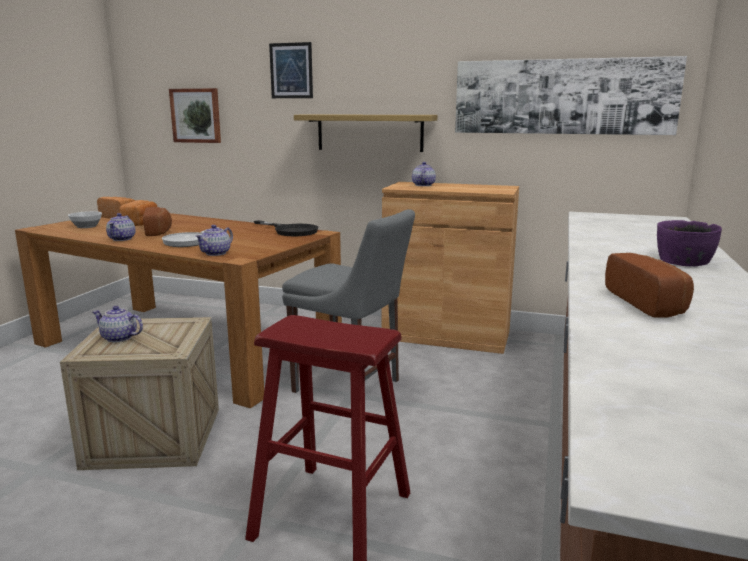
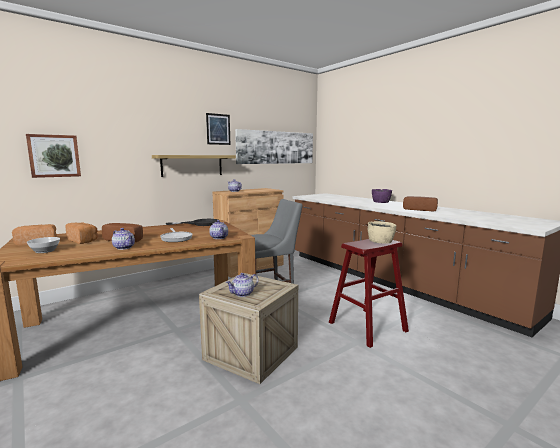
camera: 55 degrees left, 5 degrees down
picture [269,42,313,98] -> picture moved to [206,113,230,145]
none -> beige bowl [368,221,396,244]

